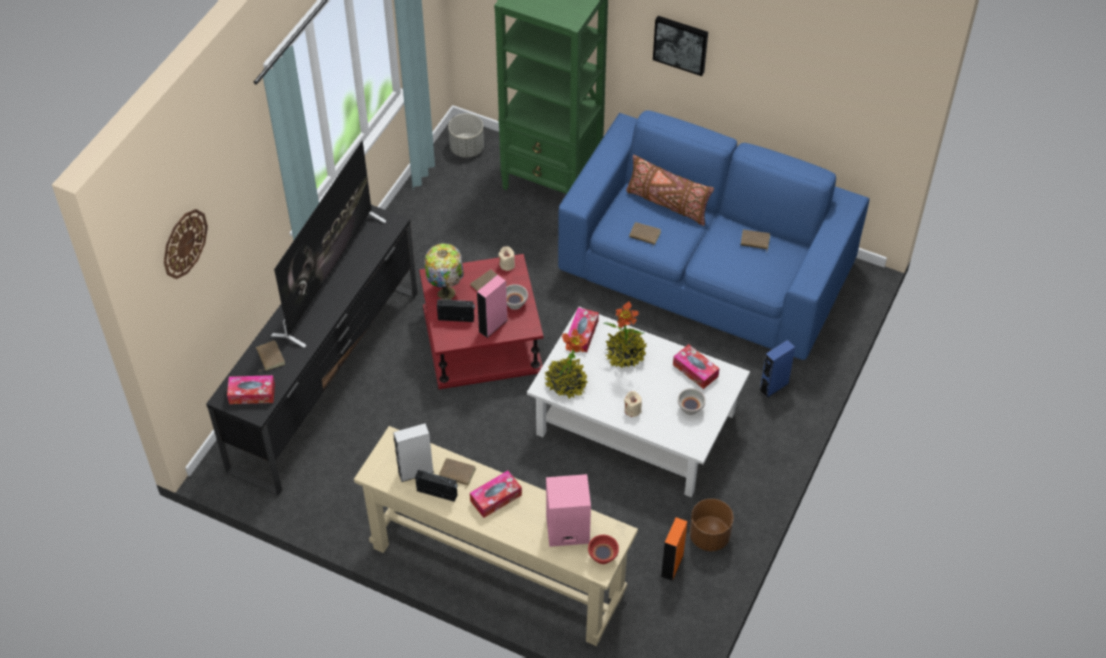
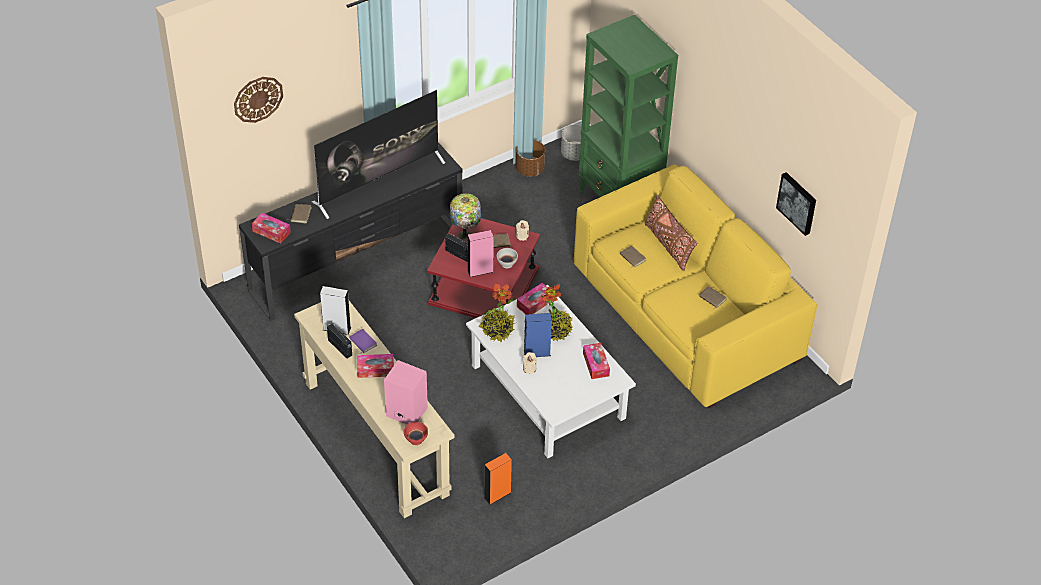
camera: 30 degrees right, 5 degrees down
brown book [439,458,476,489] -> purple book [349,329,377,354]
blue sofa [558,110,869,360] -> yellow sofa [574,164,817,408]
picture [653,16,708,76] -> picture moved to [776,172,816,236]
white bowl [678,388,706,415] -> none
brown planter [690,499,733,551] -> brown planter moved to [516,140,545,176]
blue speaker [759,340,795,398] -> blue speaker moved to [524,313,552,357]

